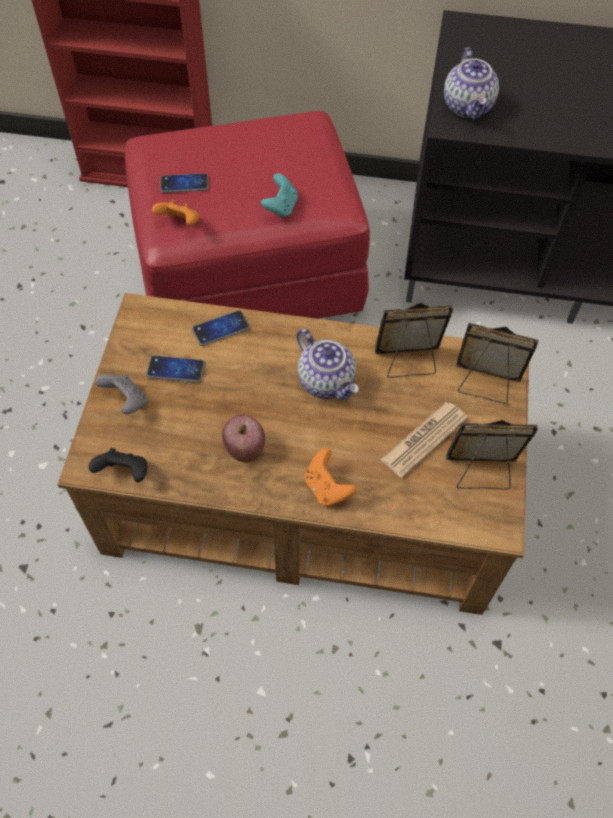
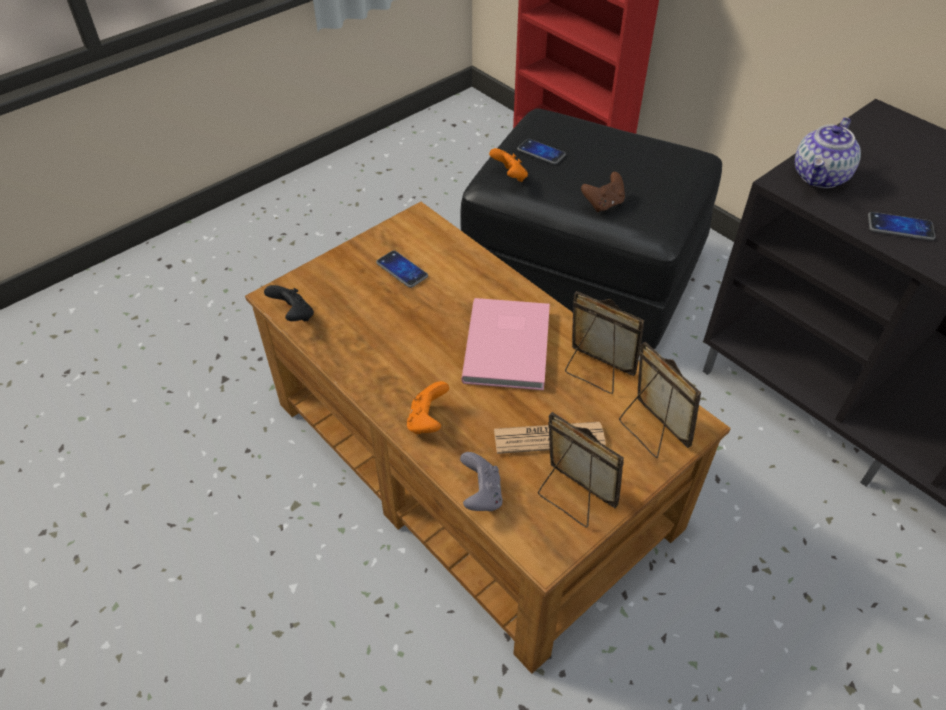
camera: 40 degrees right, 10 degrees down
grey game controller [95,374,148,414] -> grey game controller moved to [460,452,503,511]
red ottoman [125,111,370,319] -> black ottoman [460,108,722,350]
phone [192,310,250,346] -> phone moved to [868,212,936,241]
apple [222,415,265,463] -> none
turquoise game controller [261,173,298,218] -> brown game controller [581,172,625,212]
teapot [297,328,359,400] -> pink book [461,298,550,390]

